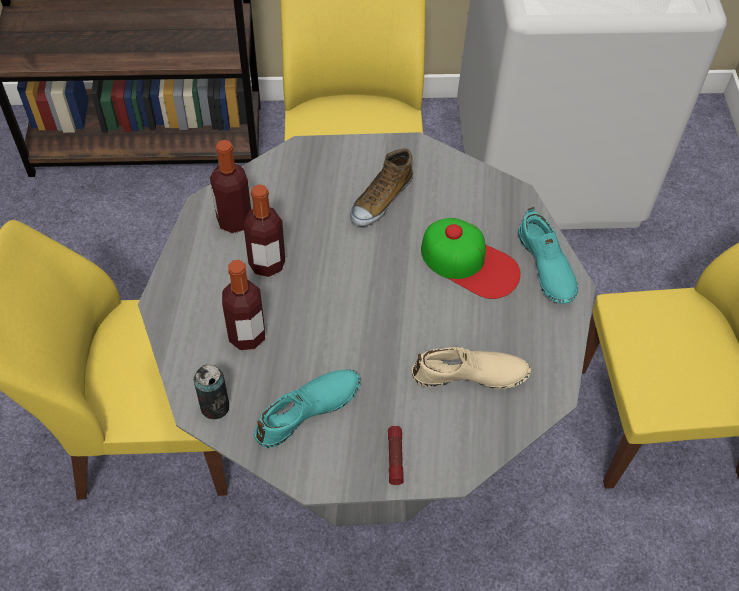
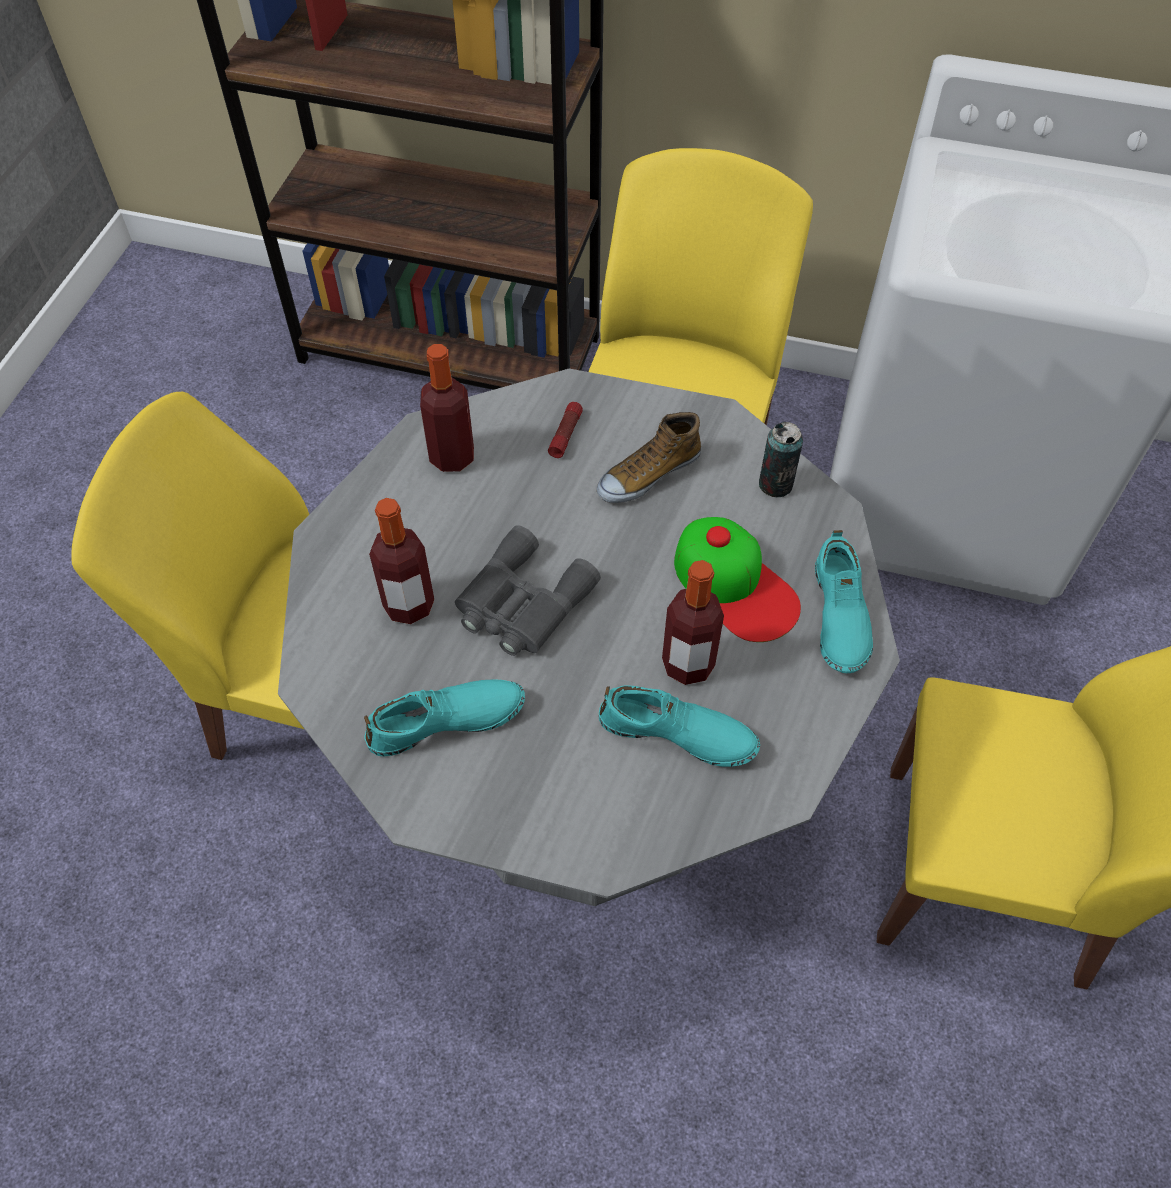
camera: 20 degrees right, 0 degrees up
can [194,364,229,419] -> can moved to [759,422,803,497]
bottle [243,184,285,277] -> bottle moved to [662,560,724,685]
flashlight [388,426,404,485] -> flashlight moved to [548,402,583,458]
beige shoe [412,347,531,389] -> turquoise shoe [599,685,760,767]
none -> grey binoculars [455,525,601,656]

